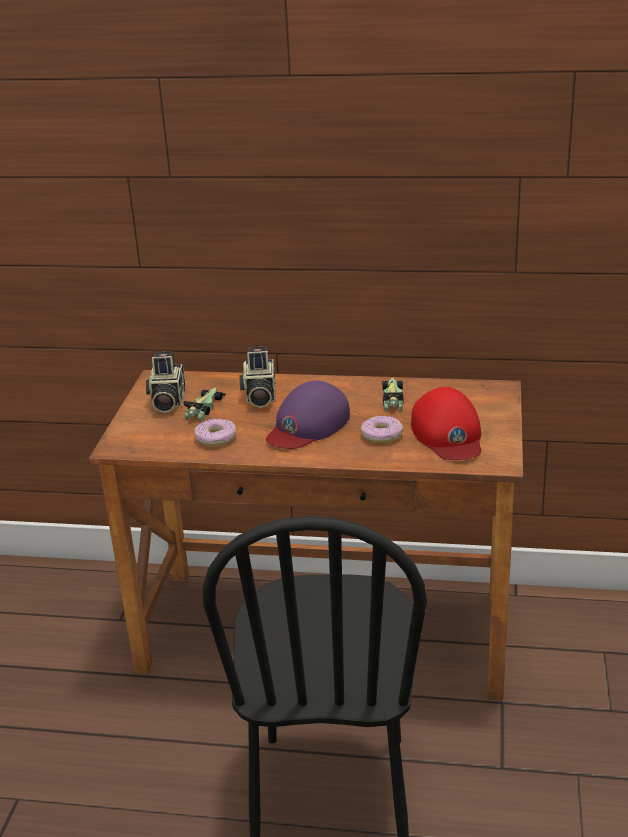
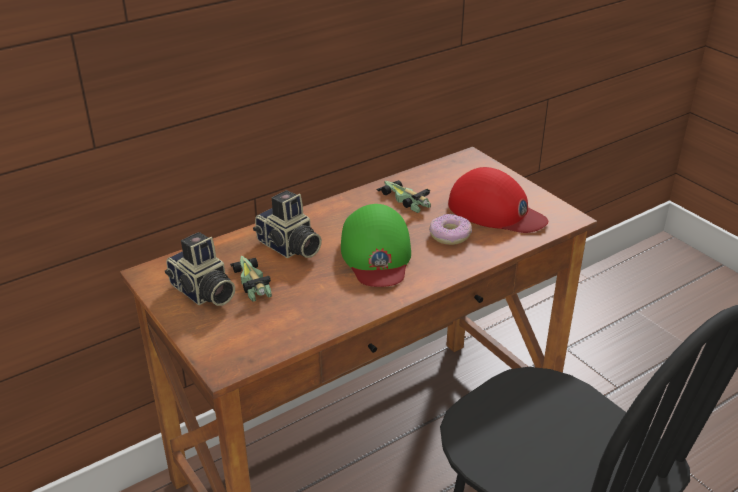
camera: 45 degrees left, 5 degrees up
donut [194,418,236,447] -> none
purple cap [266,380,350,449] -> green cap [341,204,411,287]

